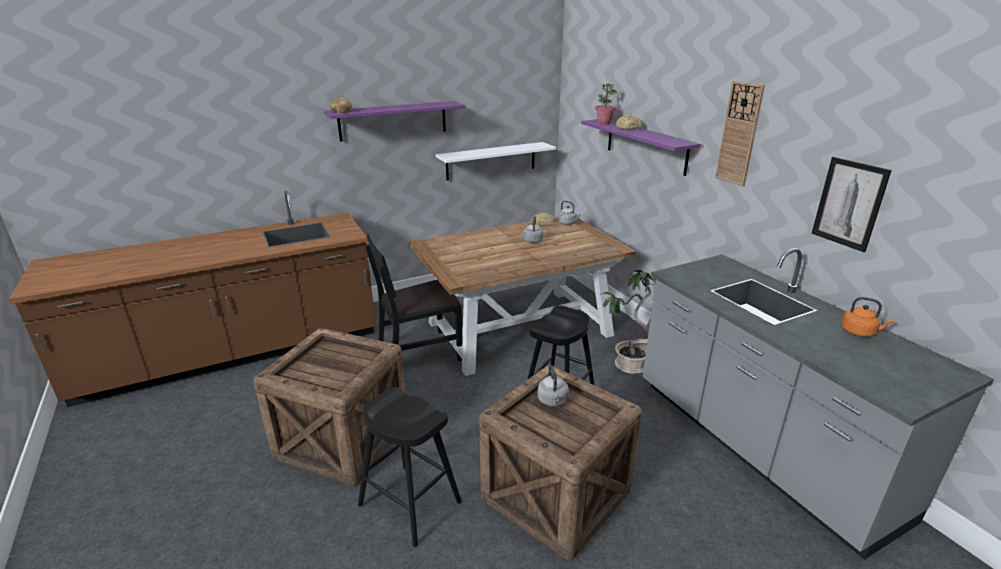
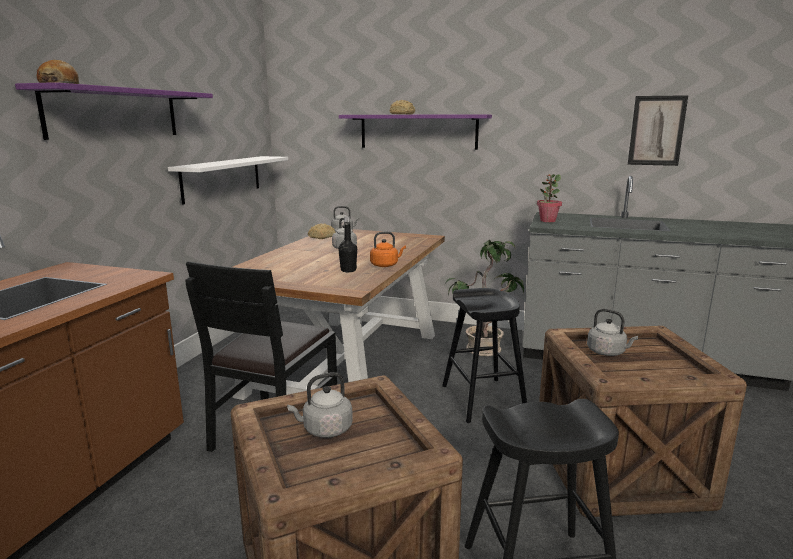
camera: 45 degrees left, 10 degrees down
potted plant [595,83,617,125] -> potted plant moved to [537,174,562,222]
wall clock [715,81,765,187] -> none
orange kettle [841,297,894,337] -> orange kettle moved to [370,232,406,267]
none -> grey kettle [287,372,353,438]
none -> black bottle [338,217,357,272]

